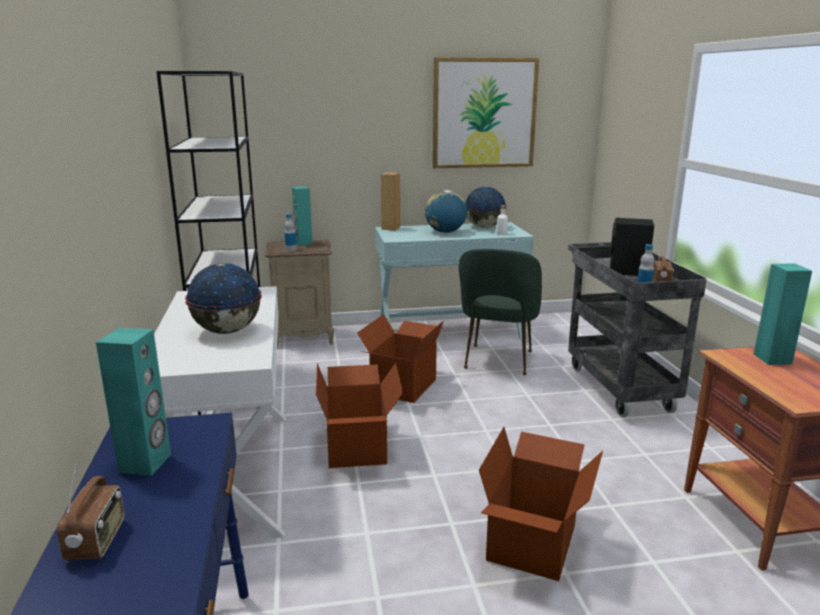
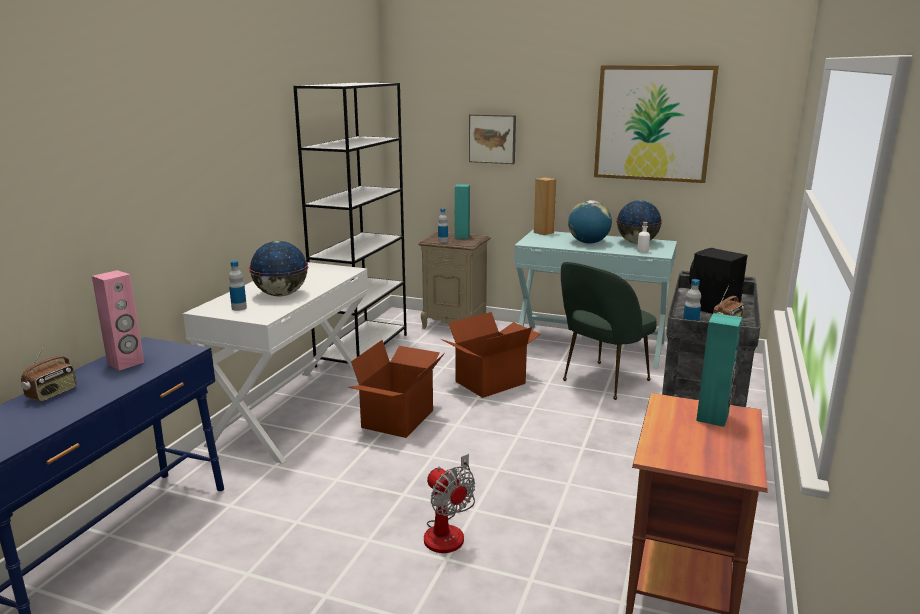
camera: 30 degrees right, 0 degrees up
turquoise speaker [96,328,171,476] -> pink speaker [92,270,144,371]
cardboard box [479,427,603,581] -> fan [424,454,475,553]
none -> bottle [229,261,247,311]
none -> picture [469,114,516,164]

